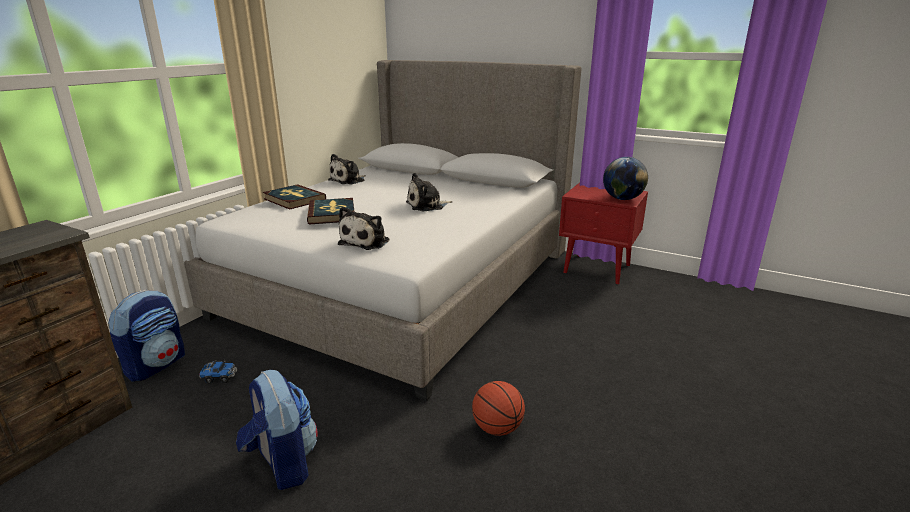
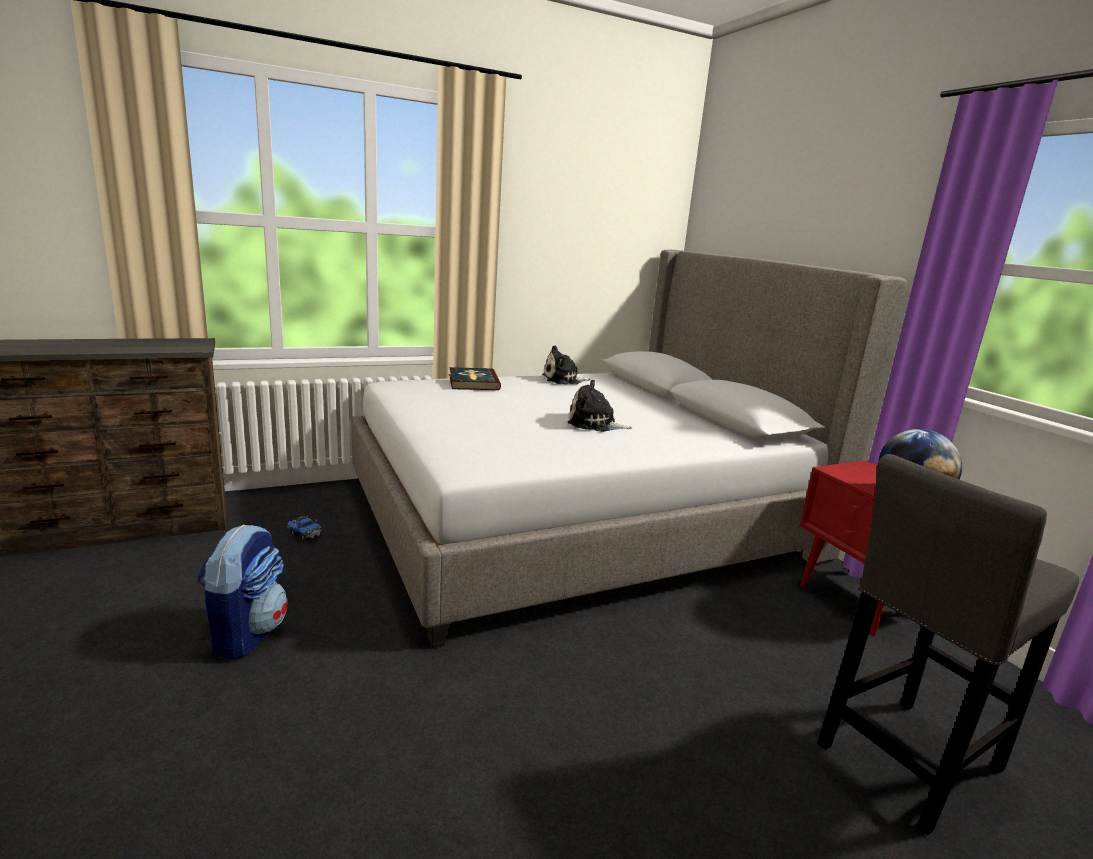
camera: 35 degrees right, 5 degrees down
backpack [108,290,185,382] -> none
book [307,198,354,224] -> none
plush toy [338,206,389,250] -> none
basketball [472,381,525,436] -> none
none -> grey stool [817,454,1079,835]

